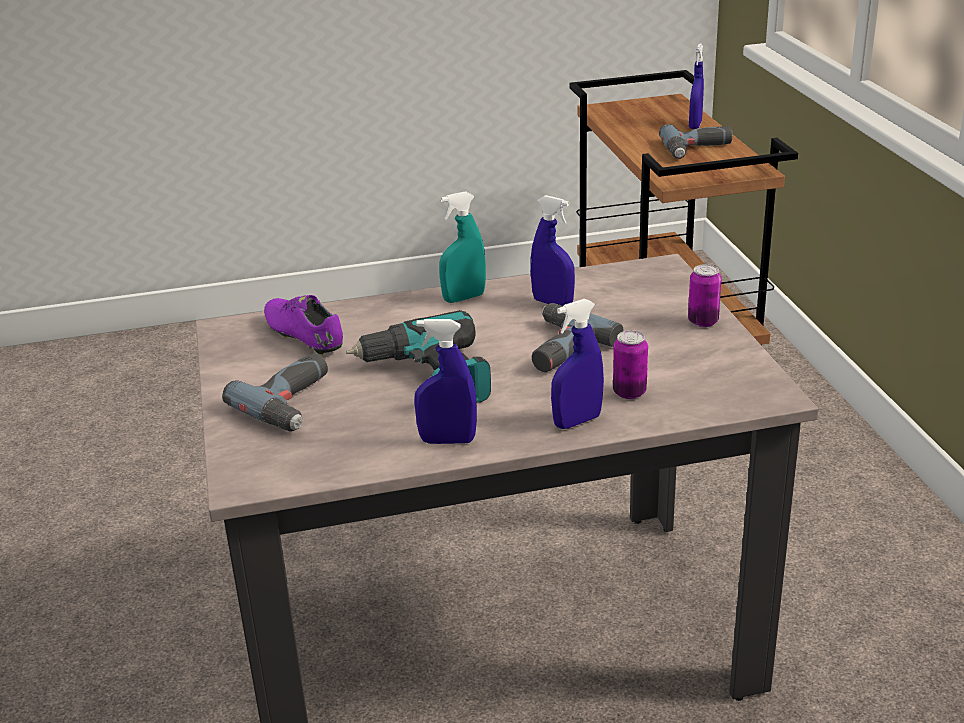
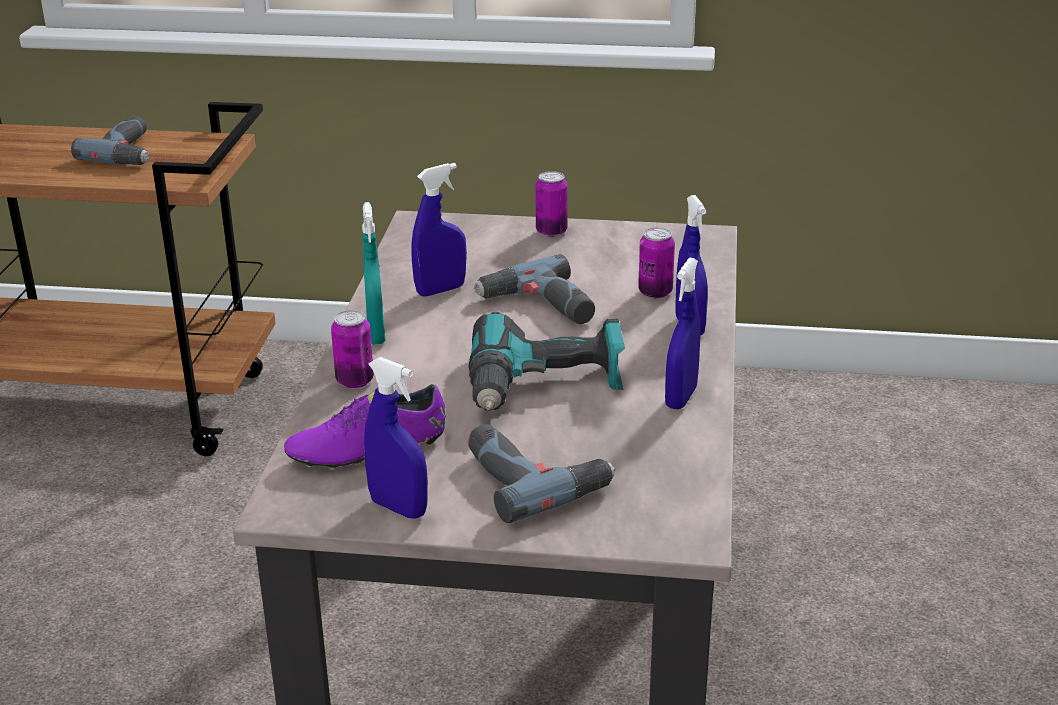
camera: 70 degrees left, 0 degrees up
blue spray bottle [689,44,704,129] -> blue spray bottle moved to [364,357,428,518]
none -> can [331,310,374,388]

